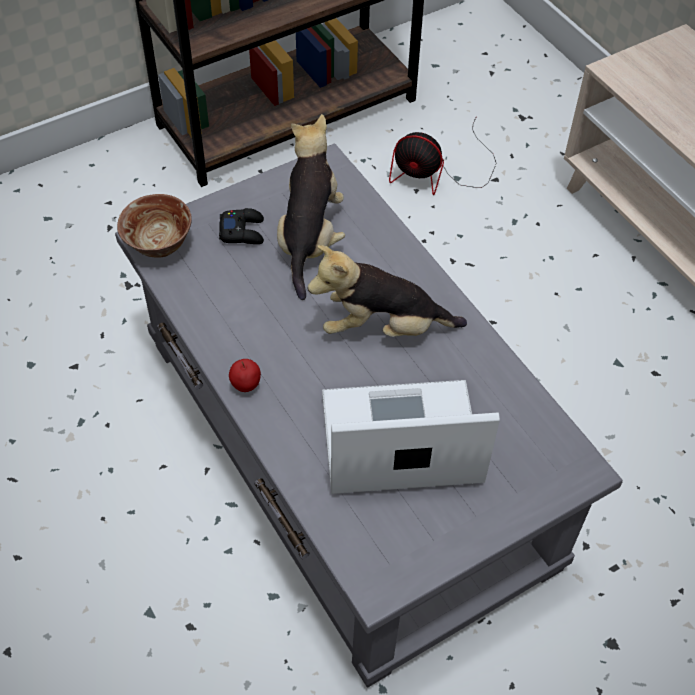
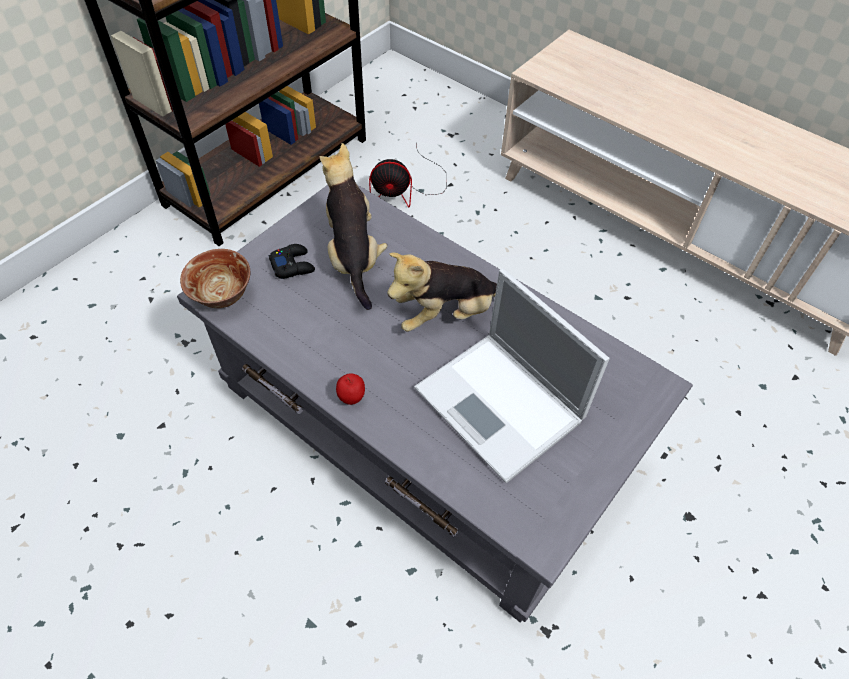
camera: 20 degrees left, 0 degrees up
laptop [322,380,500,494] -> laptop turned 105 degrees counterclockwise [414,269,610,483]

